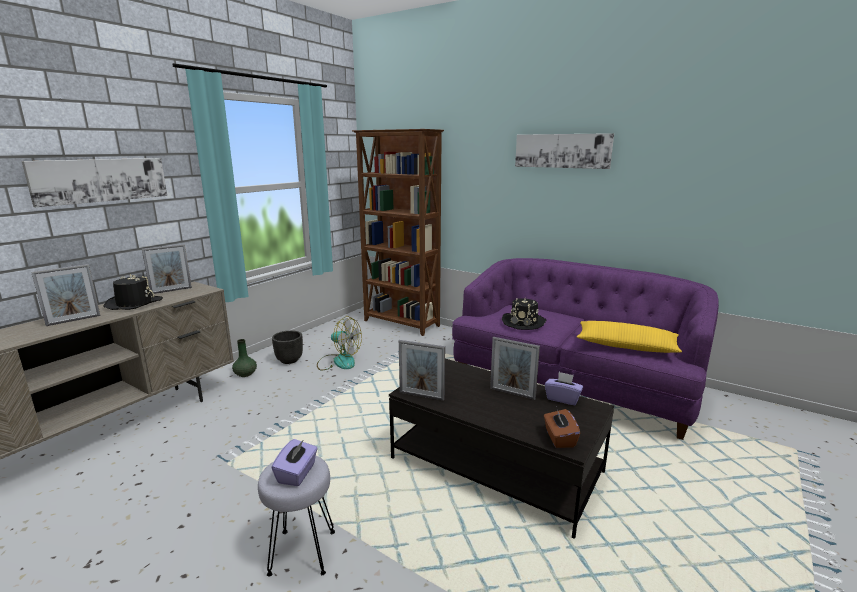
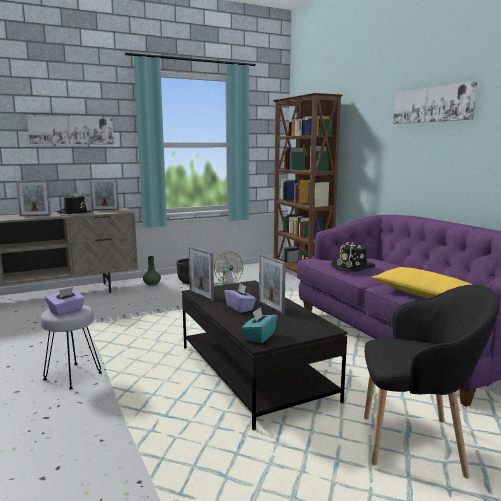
camera: 30 degrees right, 5 degrees down
brown tissue box [544,409,580,448] -> turquoise tissue box [242,307,277,343]
purple tissue box [545,372,583,405] -> purple tissue box moved to [224,284,256,313]
none -> black armchair [364,285,499,478]

